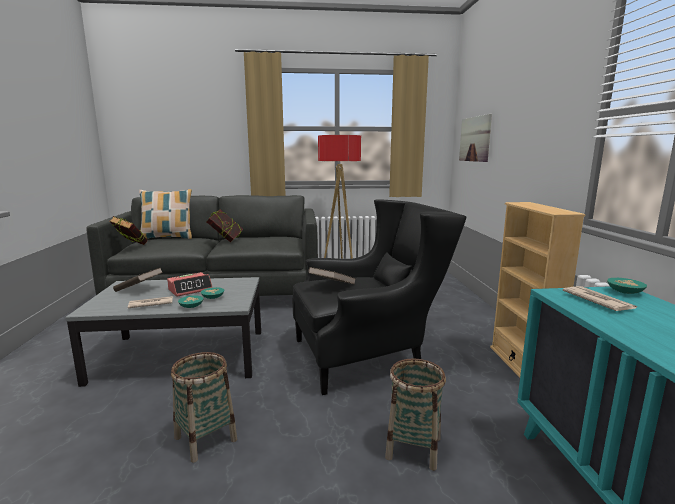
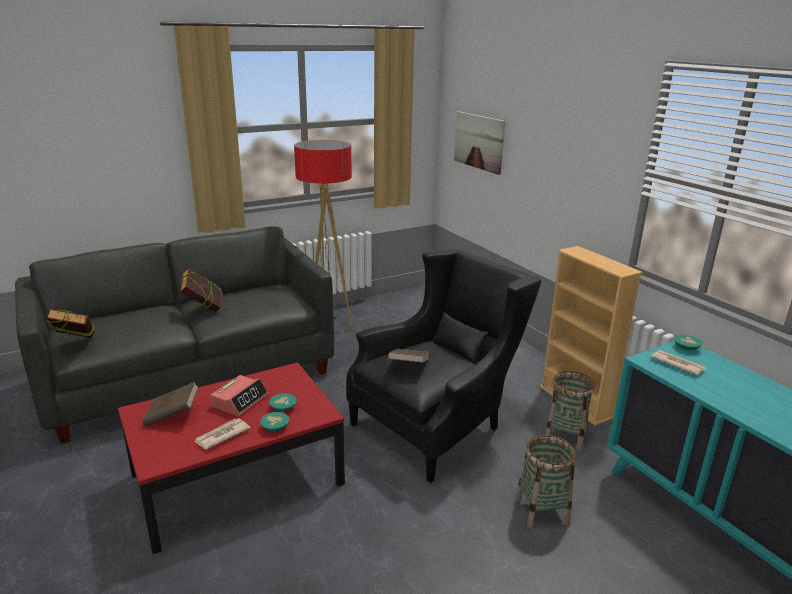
camera: 25 degrees left, 10 degrees up
grey coffee table [65,277,261,387] -> red coffee table [118,362,345,554]
pillow [139,189,192,239] -> none
basket [171,352,237,463] -> basket moved to [545,371,595,450]

